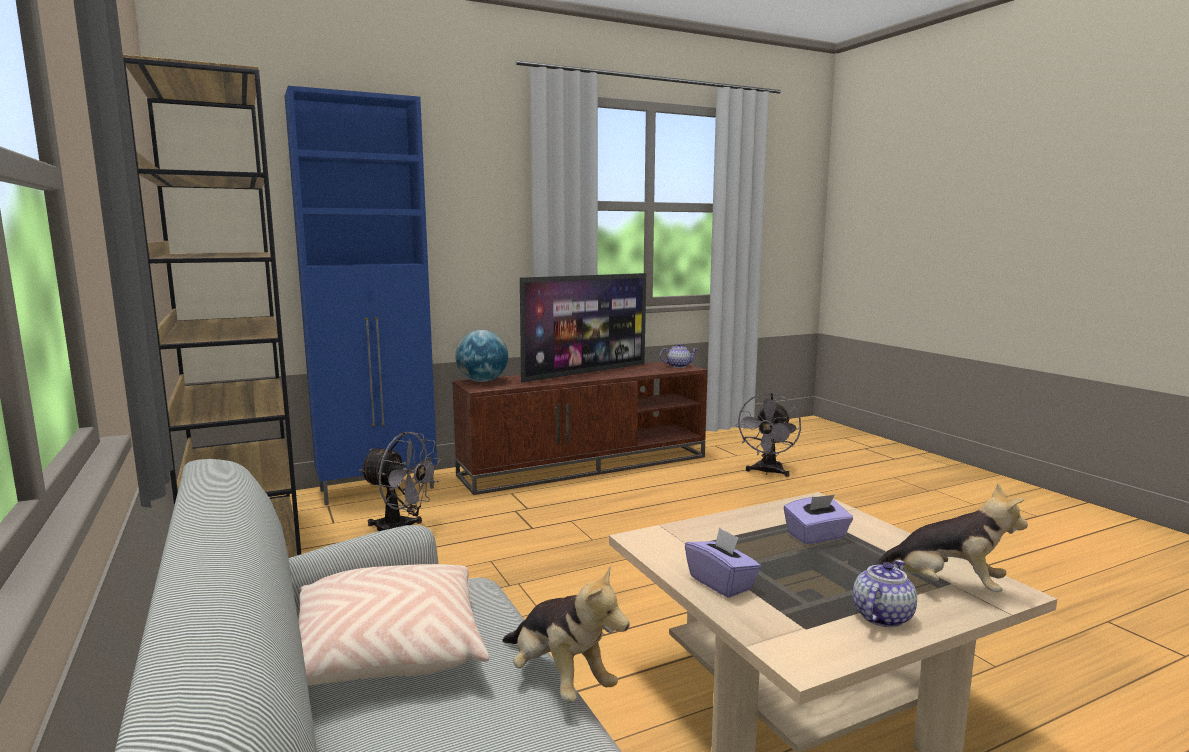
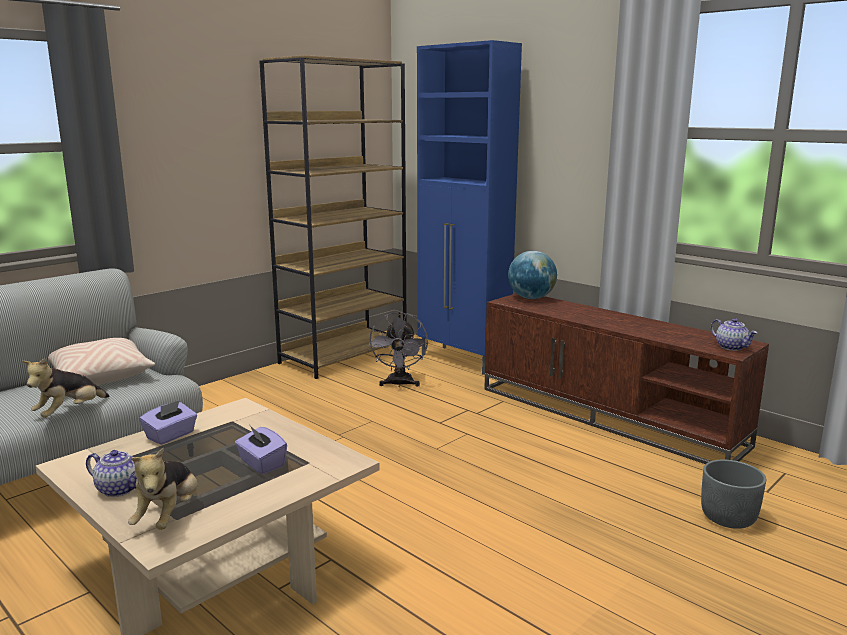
camera: 70 degrees right, 5 degrees up
television [520,273,646,382] -> none
grey fan [735,393,801,477] -> grey planter [701,460,766,529]

